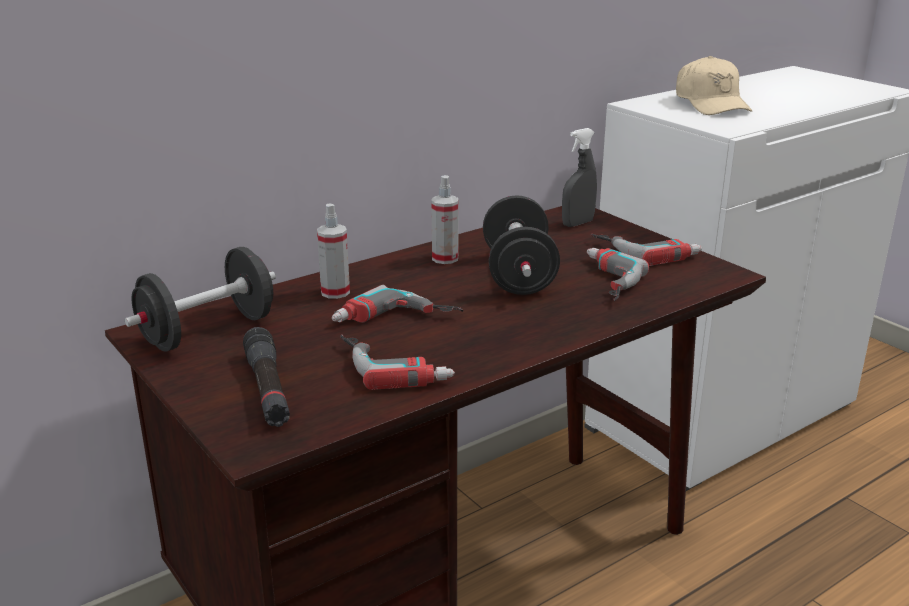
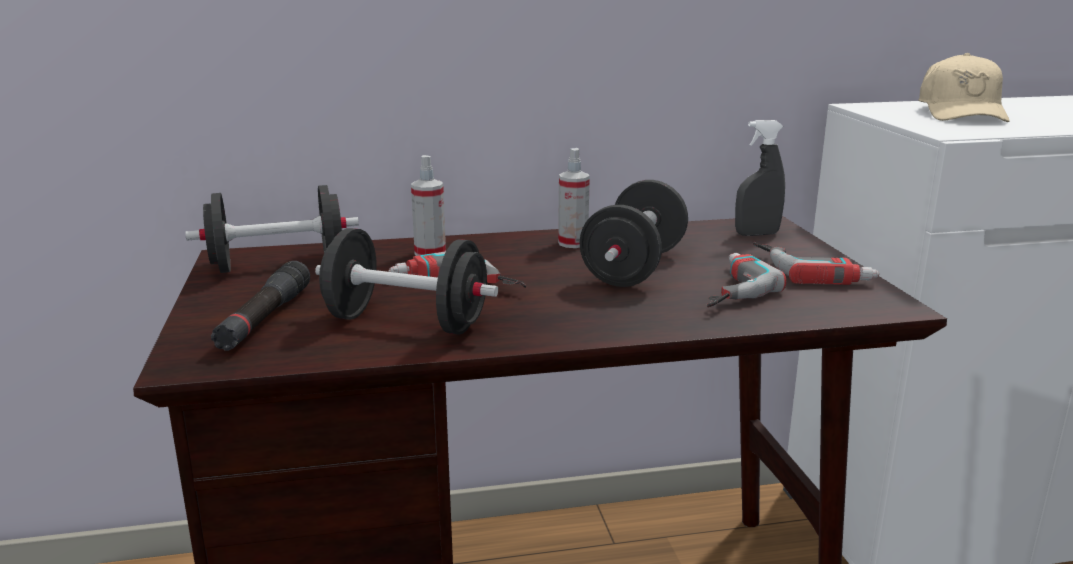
camera: 25 degrees right, 5 degrees down
power drill [340,334,455,390] -> black dumbbell [315,228,498,335]

